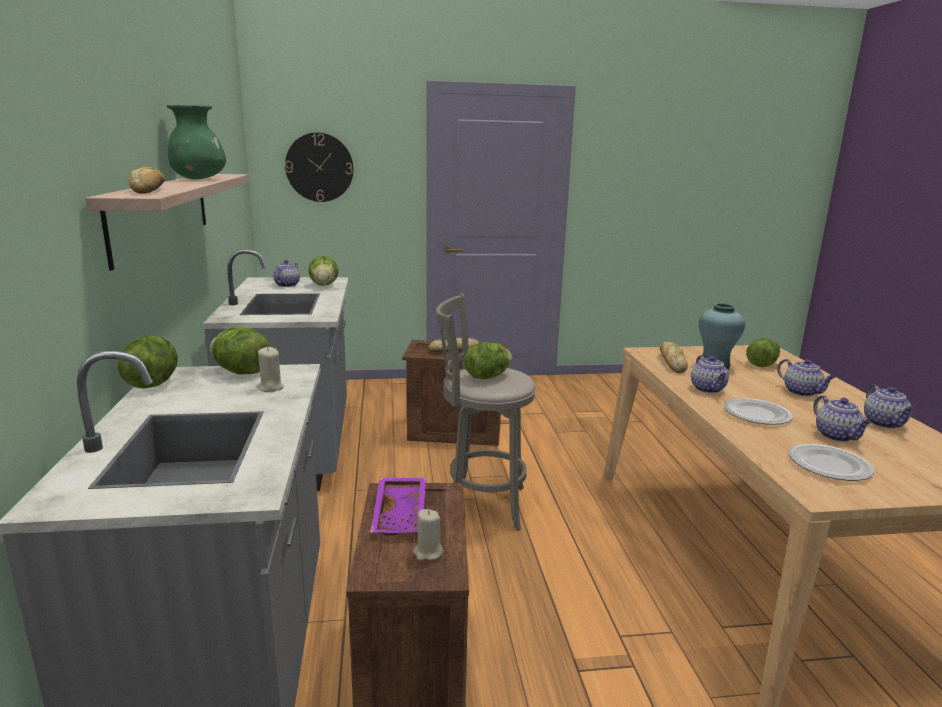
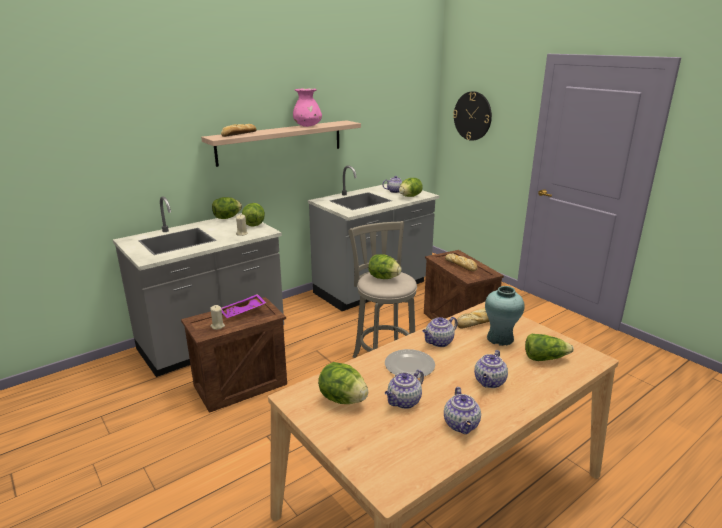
camera: 60 degrees right, 5 degrees up
green vase [167,105,226,179] -> pink vase [293,88,322,127]
plate [789,444,874,481] -> lettuce [318,362,368,404]
teapot [864,385,914,429] -> teapot turned 60 degrees counterclockwise [444,387,481,434]

